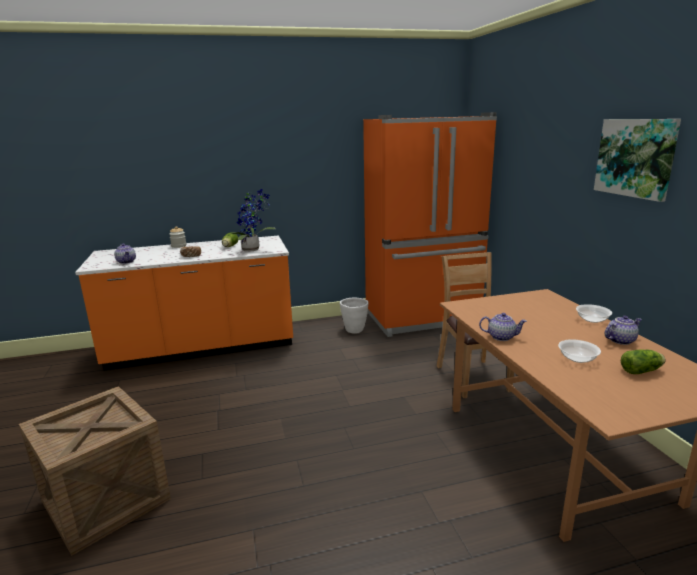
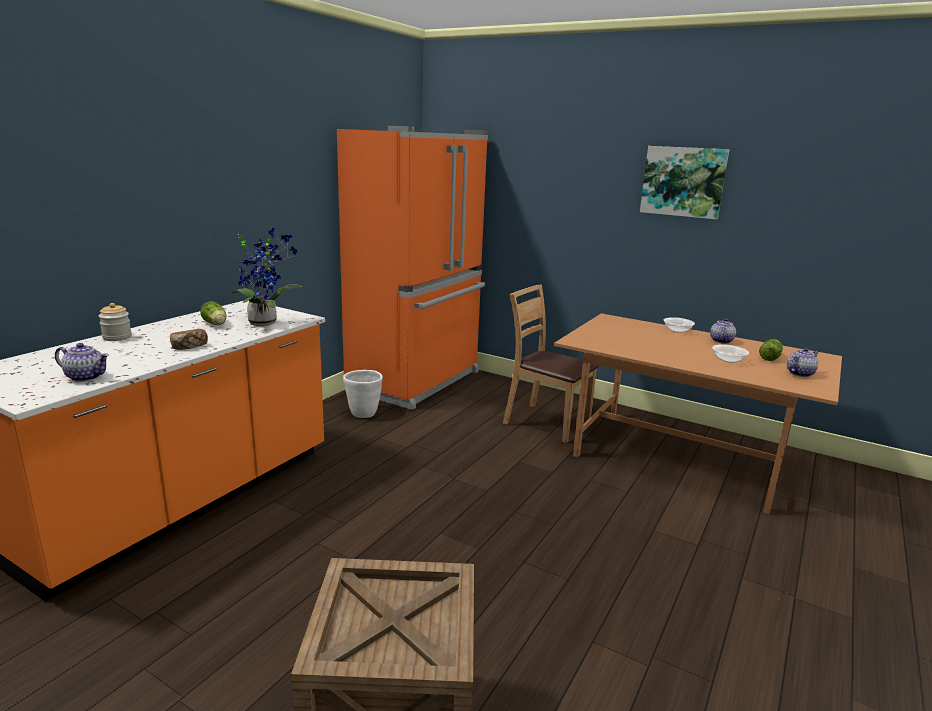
camera: 45 degrees left, 0 degrees up
teapot [479,313,527,341] -> teapot moved to [787,348,819,377]

